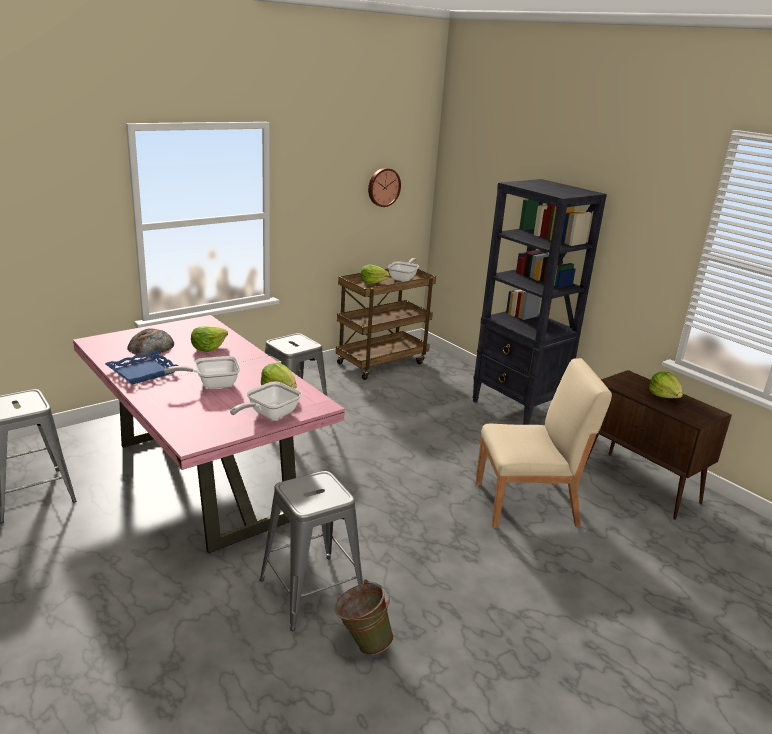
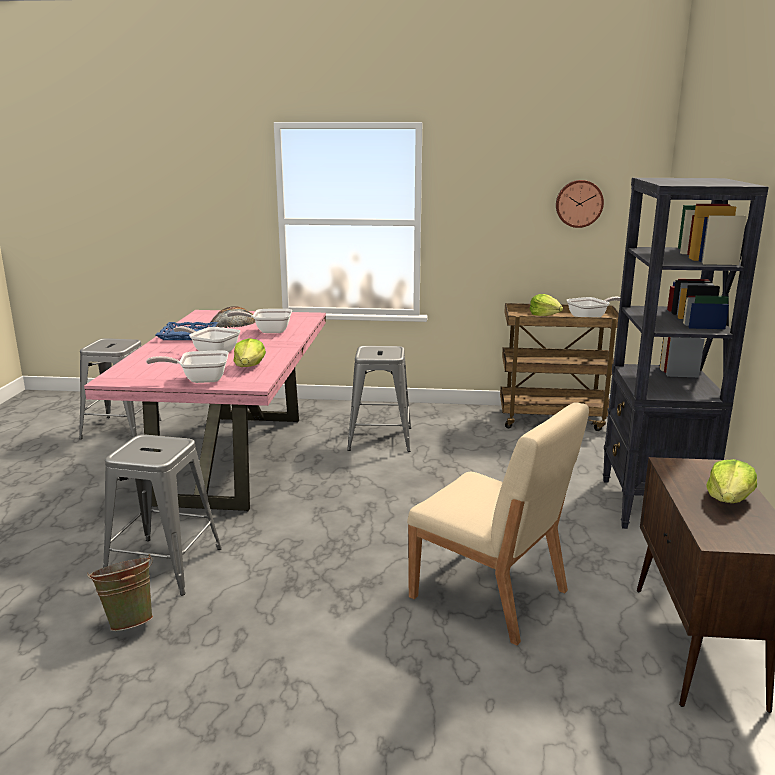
camera: 45 degrees right, 5 degrees down
lettuce [191,326,228,352] -> frying pan [227,309,292,333]

